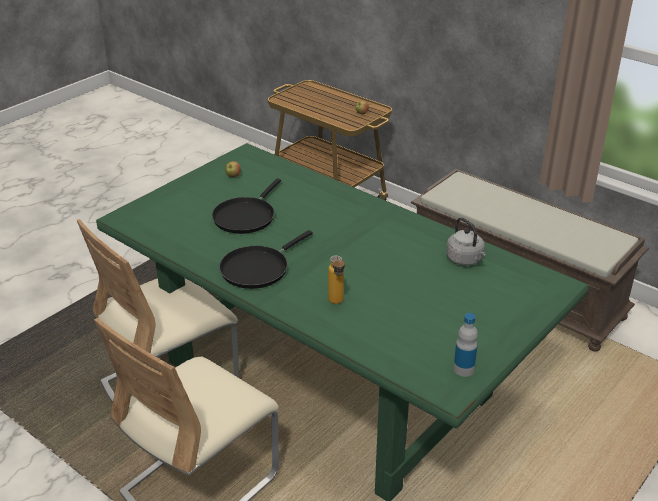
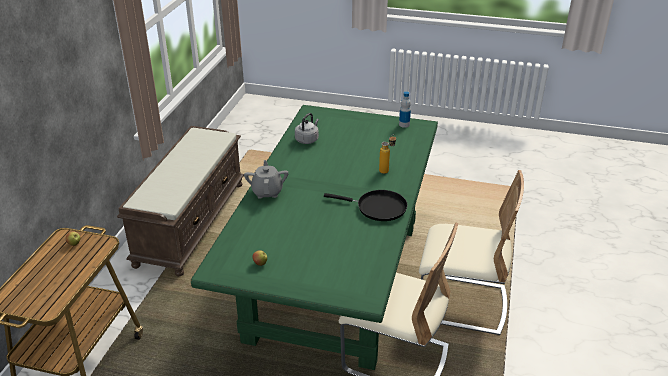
camera: 115 degrees left, 0 degrees up
black frying pan [212,178,281,234] -> none
none -> grey teapot [244,160,289,199]

